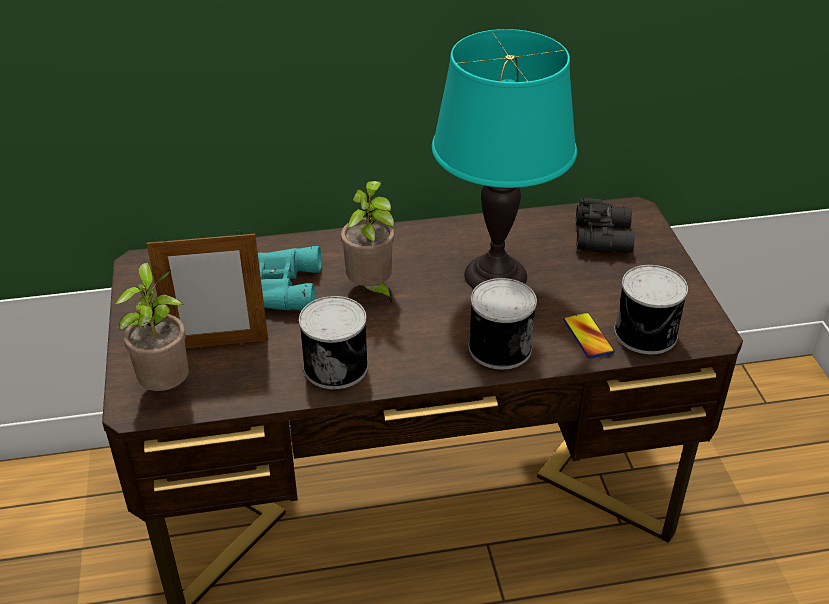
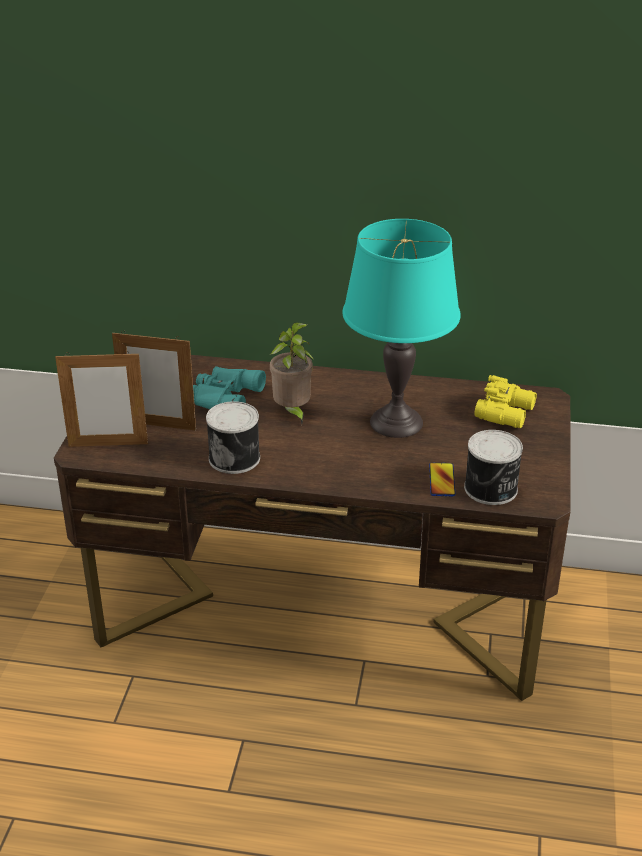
camera: 20 degrees right, 5 degrees down
potted plant [115,263,189,391] -> picture frame [55,351,148,447]
can [468,278,537,370] -> none
black binoculars [576,198,635,253] -> yellow binoculars [474,375,537,428]

